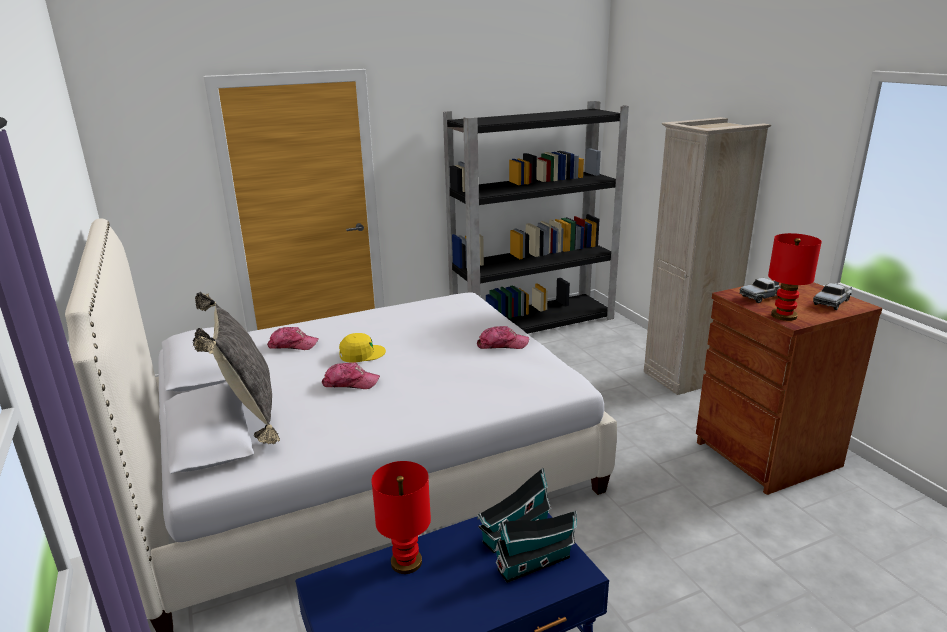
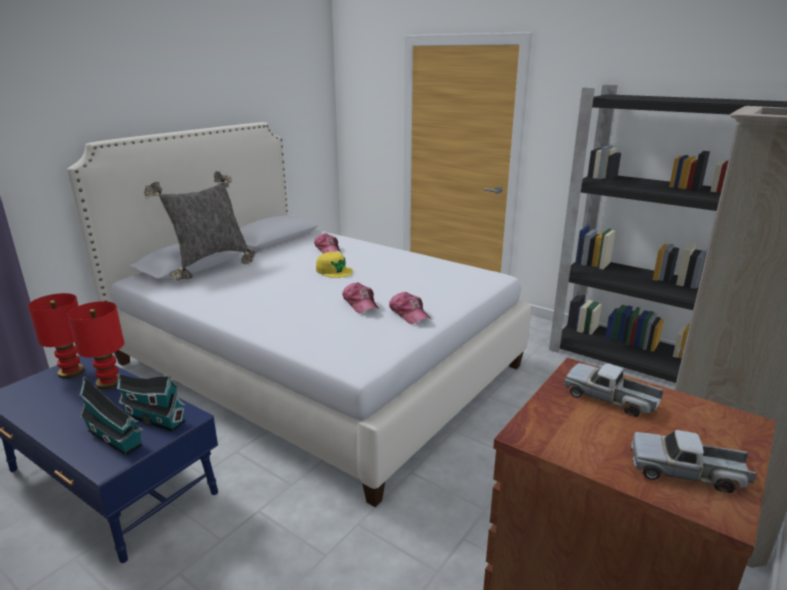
camera: 60 degrees right, 0 degrees up
cap [322,362,380,389] -> cap moved to [342,282,379,313]
red table lamp [768,233,822,321] -> red table lamp moved to [28,293,85,379]

